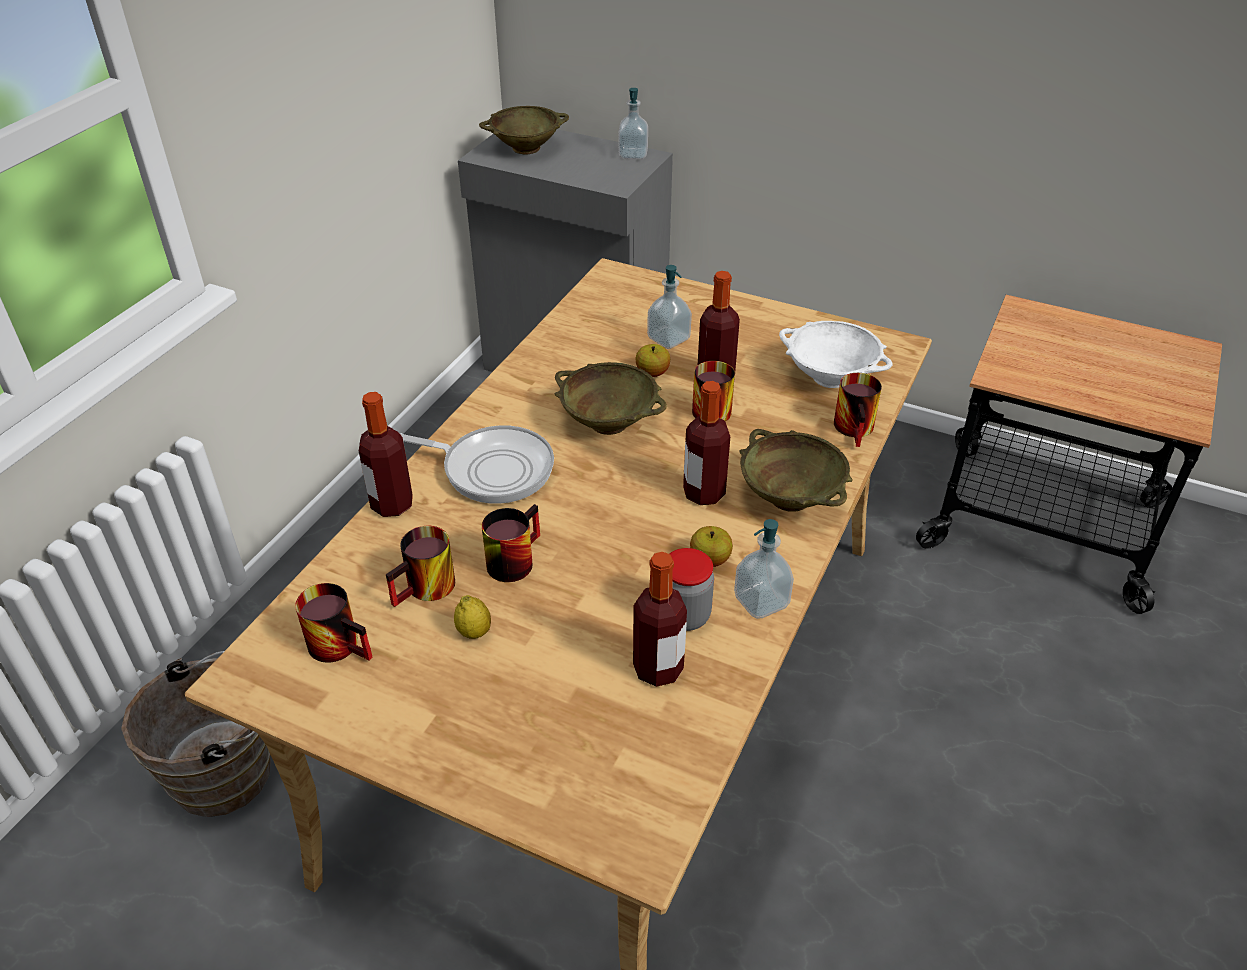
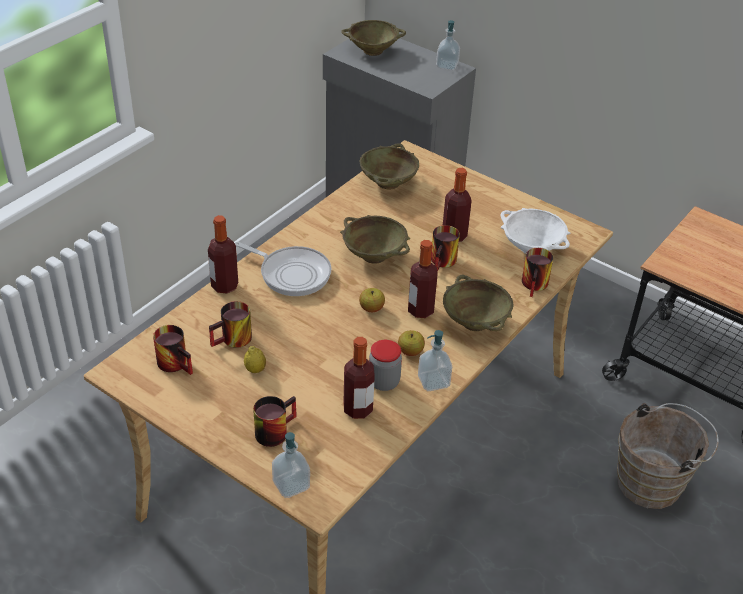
camera: 10 degrees right, 0 degrees up
brown bucket [121,651,271,817] -> brown bucket moved to [617,403,719,509]
mug [482,504,540,582] -> mug moved to [253,396,296,447]
apple [636,344,670,377] -> apple moved to [359,288,385,312]
soap dispenser [647,265,692,349] -> soap dispenser moved to [272,432,310,498]
none -> beige bowl [359,143,419,189]

